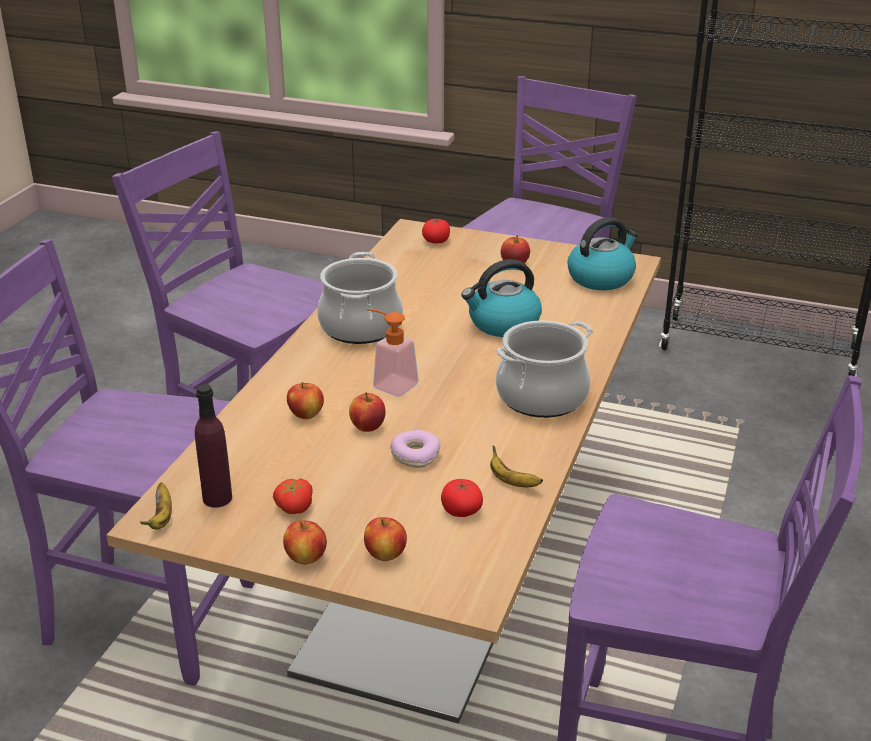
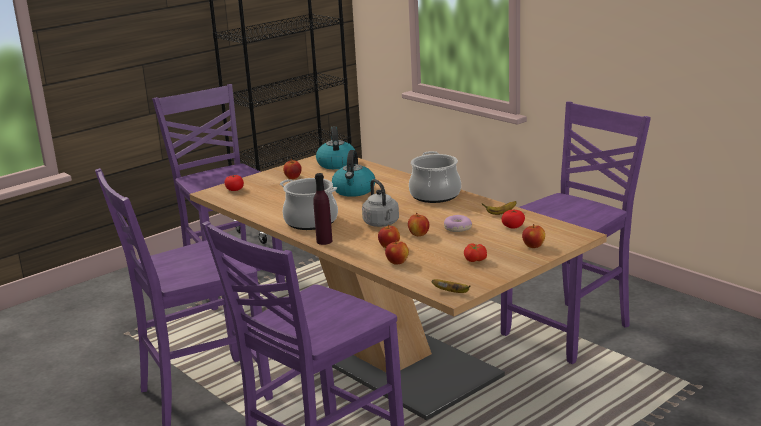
camera: 60 degrees left, 10 degrees down
purple bottle [195,384,232,508] -> purple bottle moved to [313,173,332,245]
apple [283,520,327,565] -> apple moved to [385,240,409,265]
soap dispenser [366,309,419,397] -> grey kettle [362,179,399,227]

